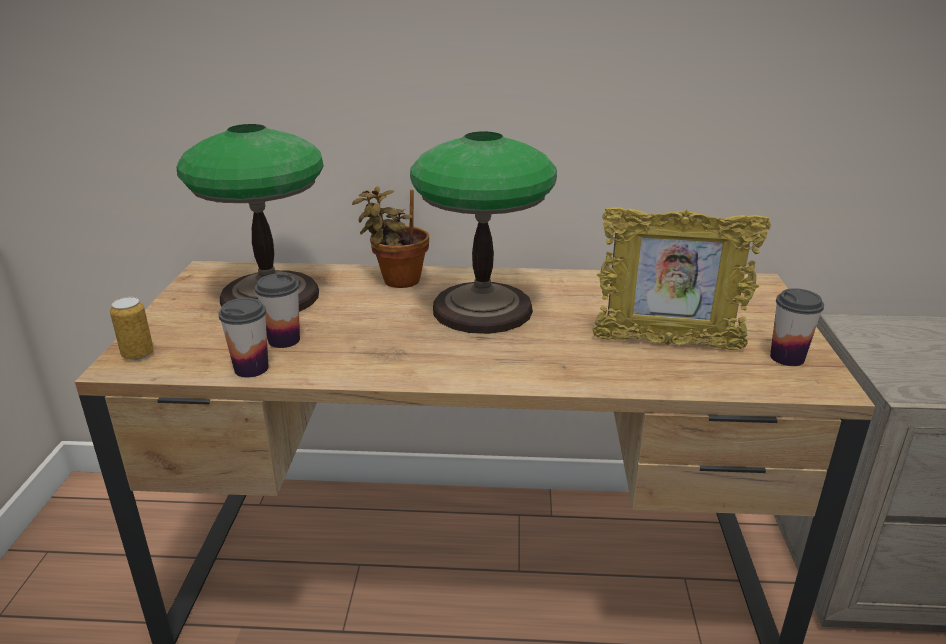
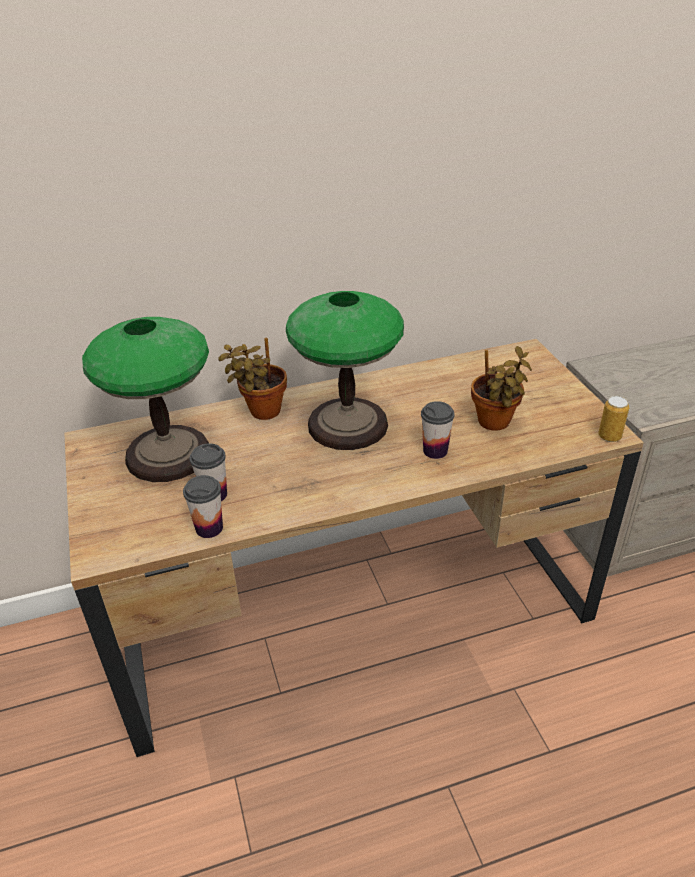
camera: 20 degrees left, 10 degrees up
can [110,297,154,360] -> can moved to [598,396,629,442]
picture frame [593,207,771,350] -> potted plant [471,346,532,431]
cup [770,288,824,366] -> cup moved to [421,401,455,459]

